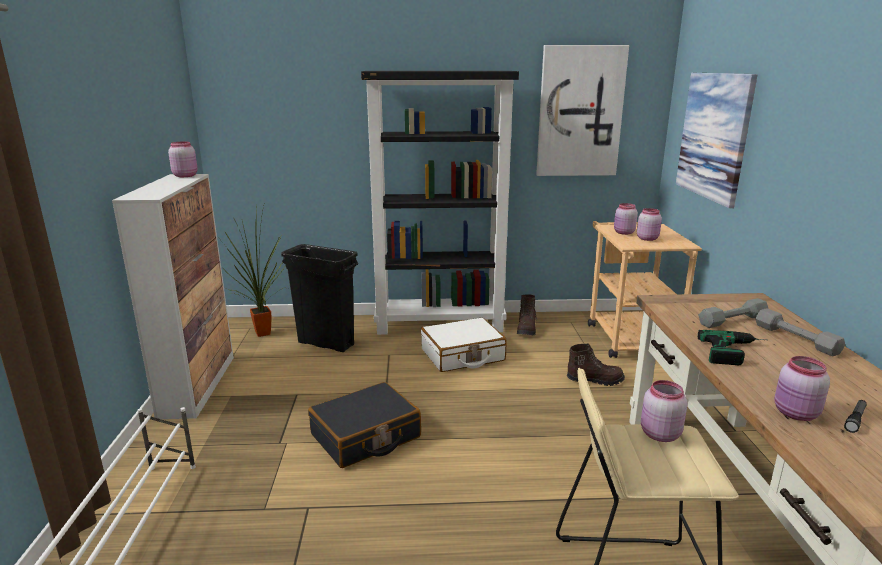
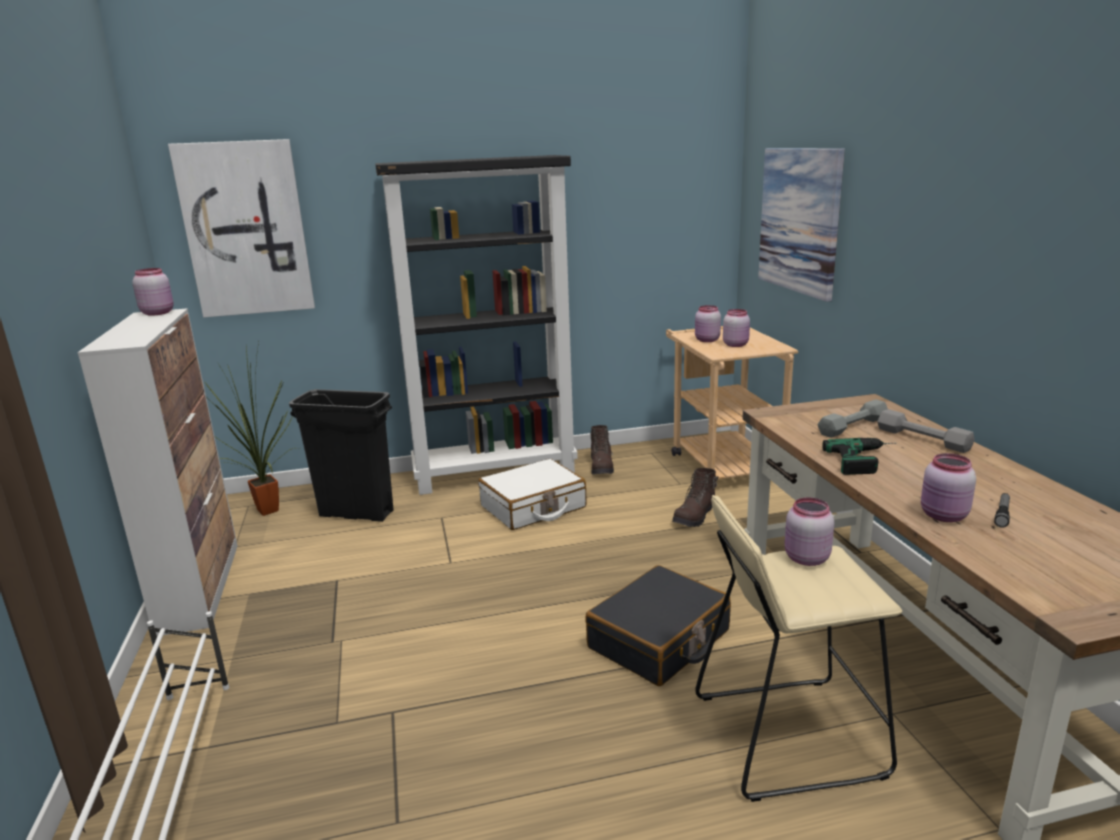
camera: 10 degrees left, 0 degrees up
black suitcase [308,382,421,468] -> black suitcase moved to [585,565,731,686]
picture [536,45,629,176] -> picture moved to [168,139,315,318]
brown boot [567,343,625,386] -> brown boot turned 135 degrees clockwise [672,468,719,527]

